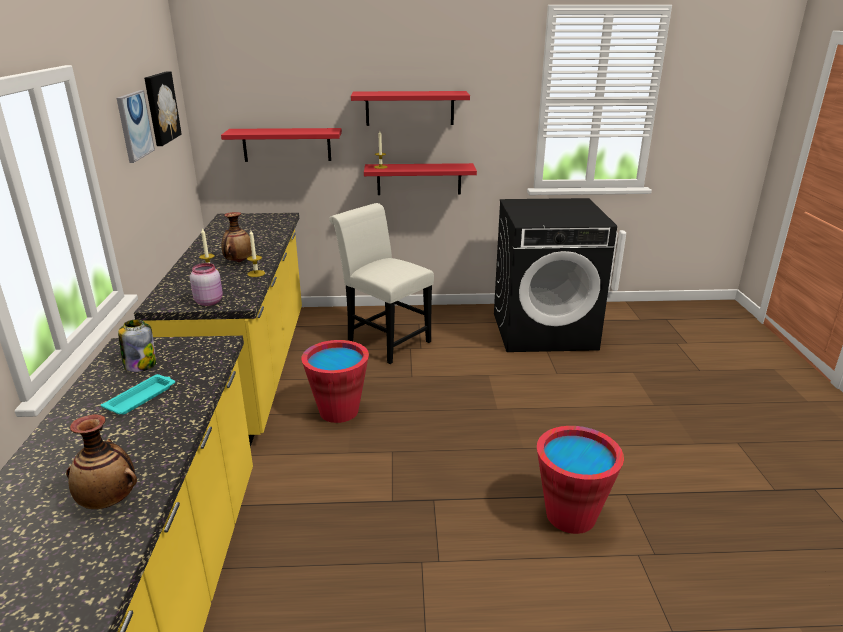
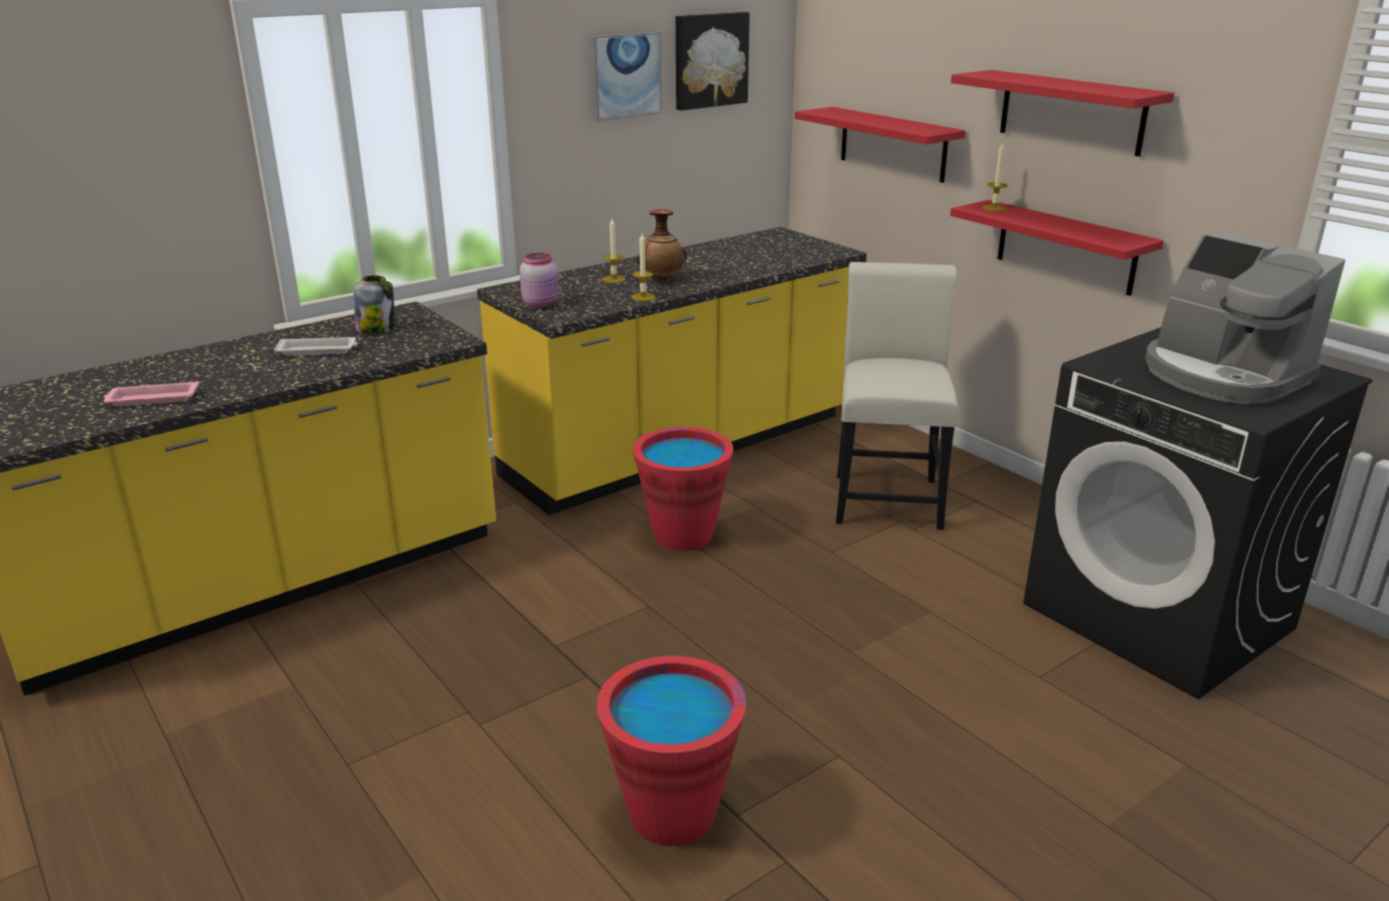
camera: 55 degrees right, 0 degrees up
vase [66,414,137,509] -> pink tray [104,381,199,406]
turquoise tray [101,374,175,415] -> white tray [274,337,358,356]
none -> coffee machine [1145,233,1345,405]

